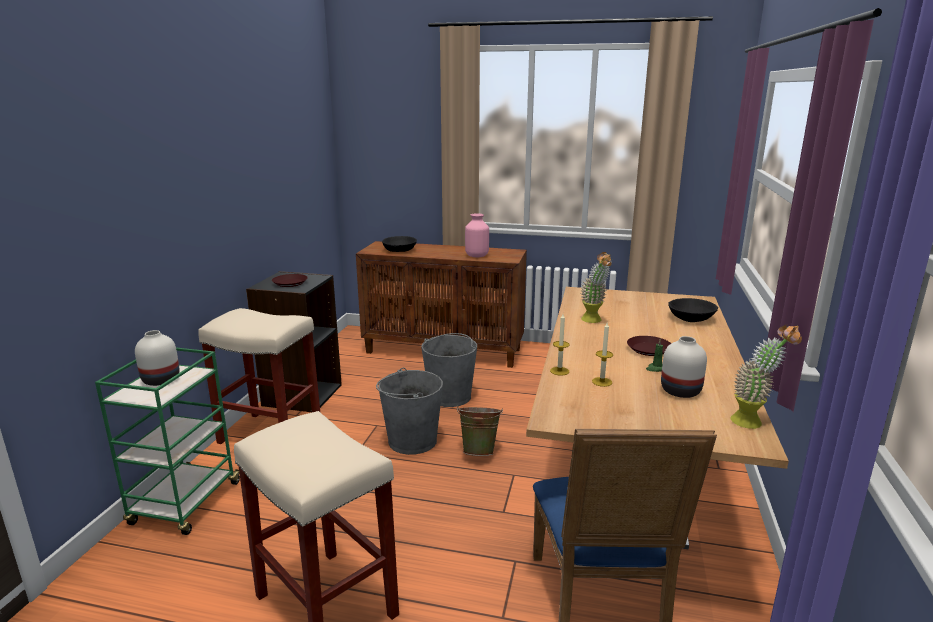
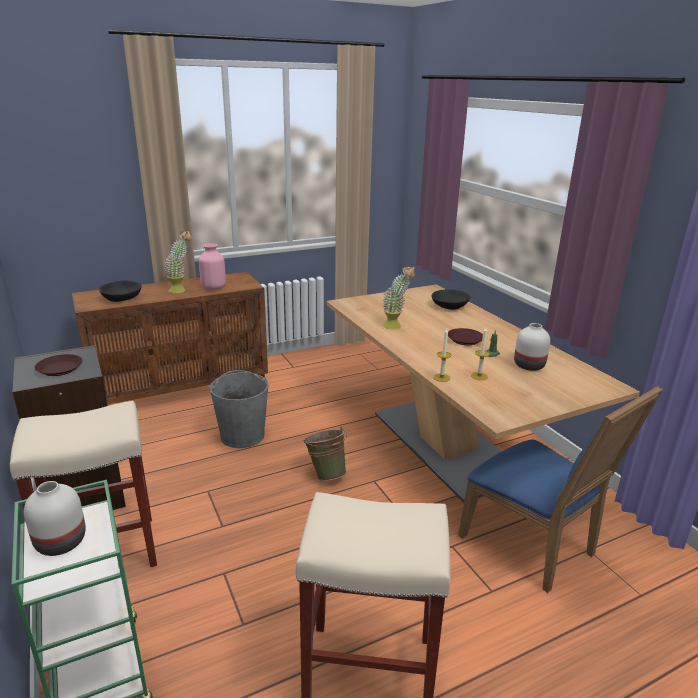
camera: 40 degrees left, 5 degrees up
grey bucket [376,368,443,455] -> none
potted plant [731,325,802,429] -> potted plant moved to [164,231,192,293]

